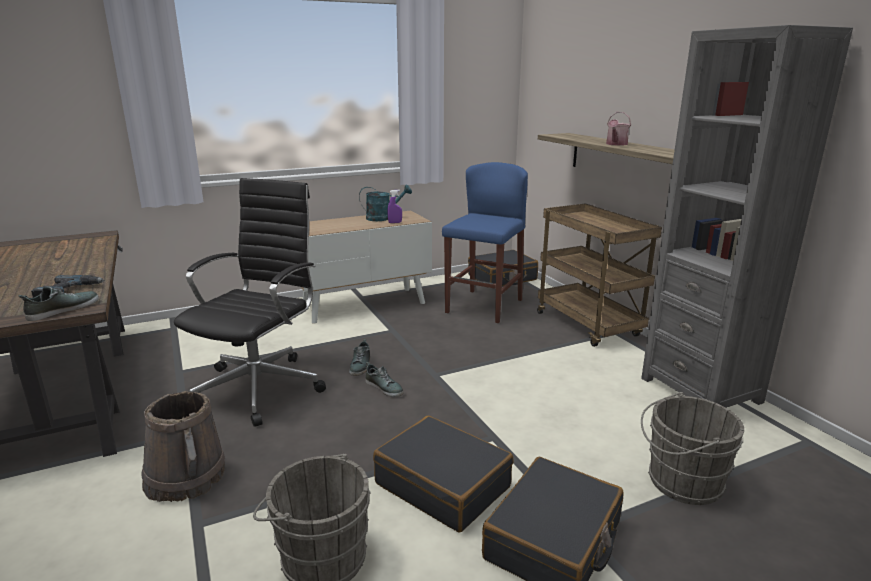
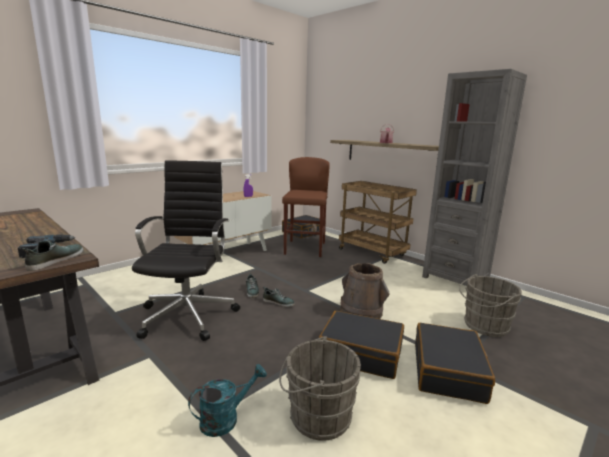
camera: 20 degrees left, 5 degrees down
brown bucket [141,391,225,502] -> brown bucket moved to [340,263,390,319]
turquoise watering can [359,185,412,221] -> turquoise watering can moved to [188,364,267,437]
blue stool [442,162,528,323] -> brown stool [282,157,330,257]

